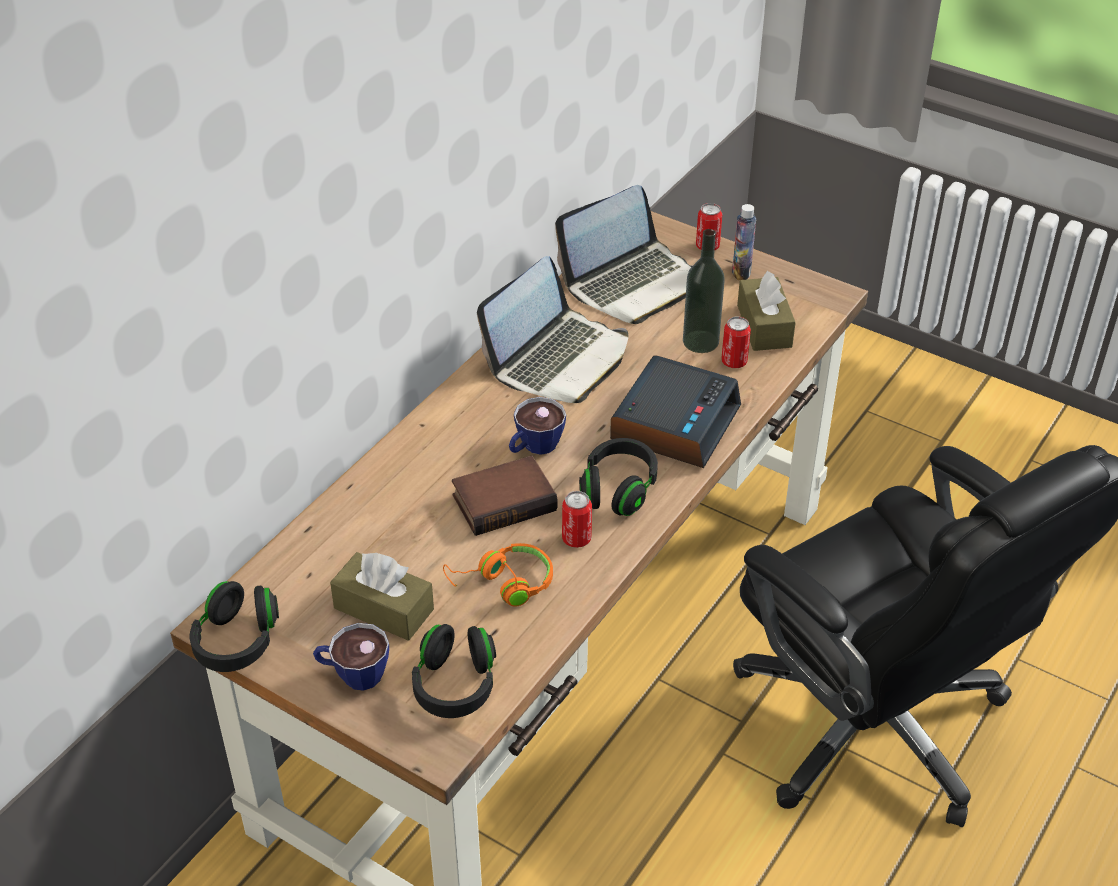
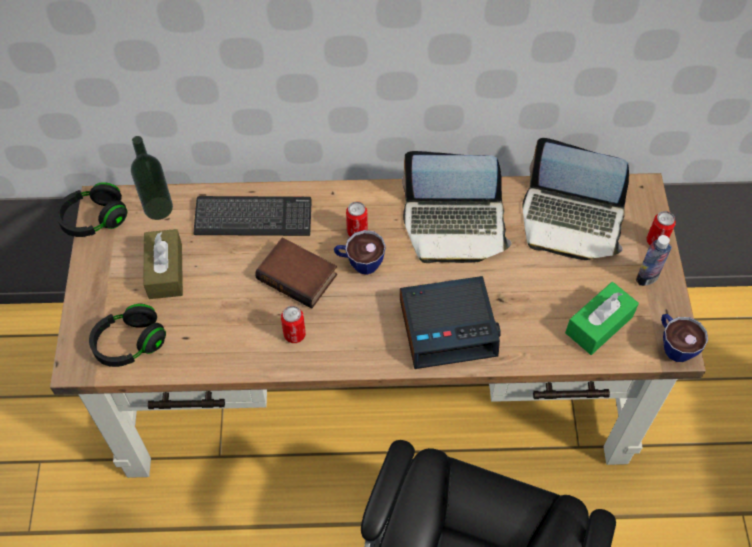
camera: 55 degrees right, 15 degrees up
cup [313,623,389,691] -> cup moved to [661,314,708,362]
orange headphones [443,543,553,607] -> none
black headphones [579,438,658,516] -> none
bottle [683,229,725,353] -> bottle moved to [131,136,173,220]
can [721,317,751,368] -> can moved to [346,201,368,237]
brown tissue box [737,271,796,351] -> green tissue box [565,282,639,355]
none -> keyboard [194,196,312,236]

